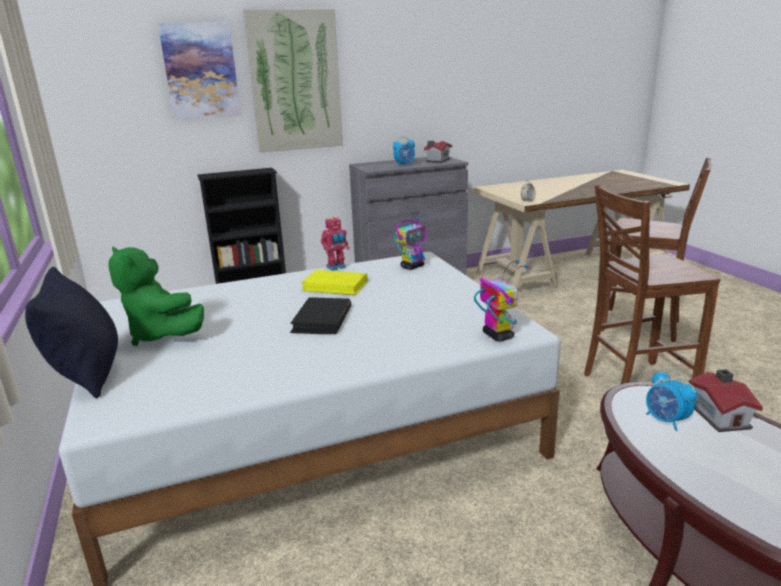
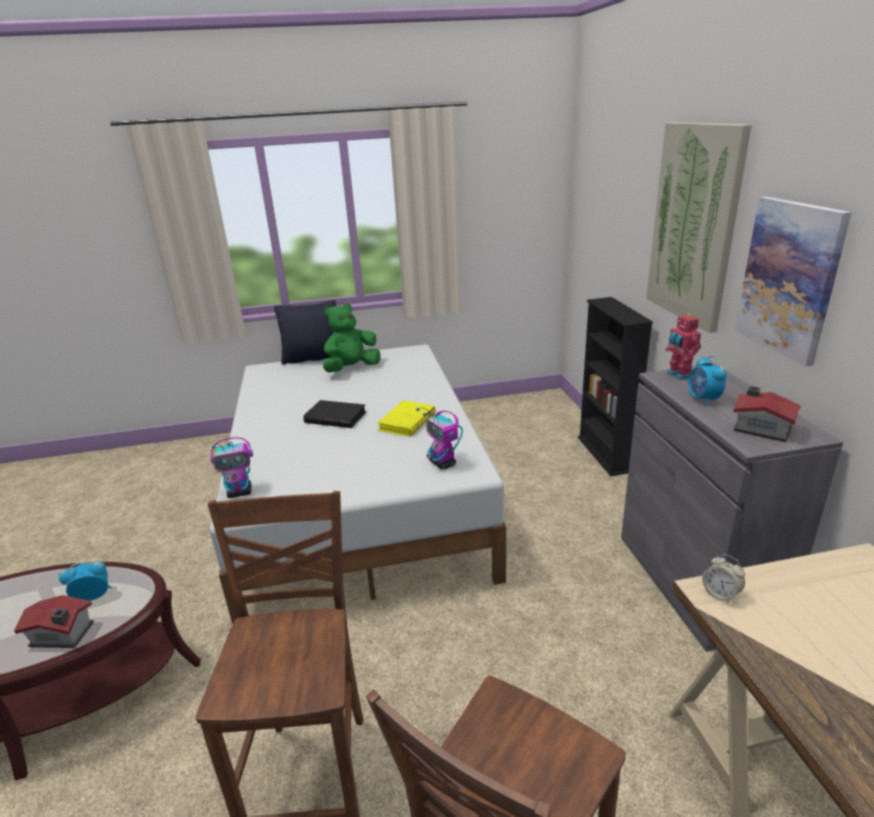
camera: 100 degrees right, 5 degrees up
picture [158,23,241,120] -> picture moved to [735,197,852,366]
toy robot [321,217,349,271] -> toy robot moved to [665,313,701,380]

